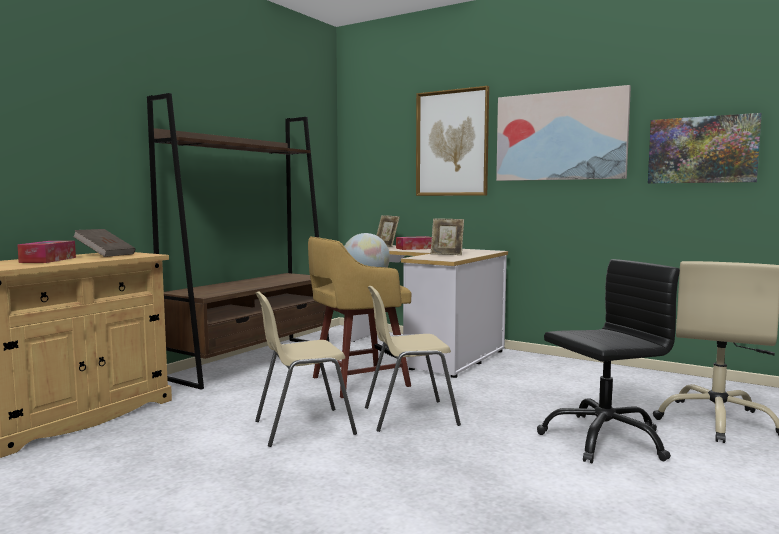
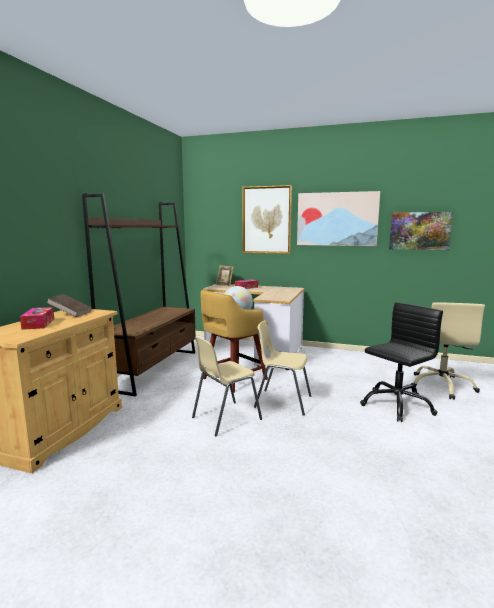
camera: 15 degrees left, 5 degrees up
beige chair [365,286,461,432] -> beige chair turned 45 degrees clockwise [254,321,311,416]
picture frame [431,218,464,255] -> none

